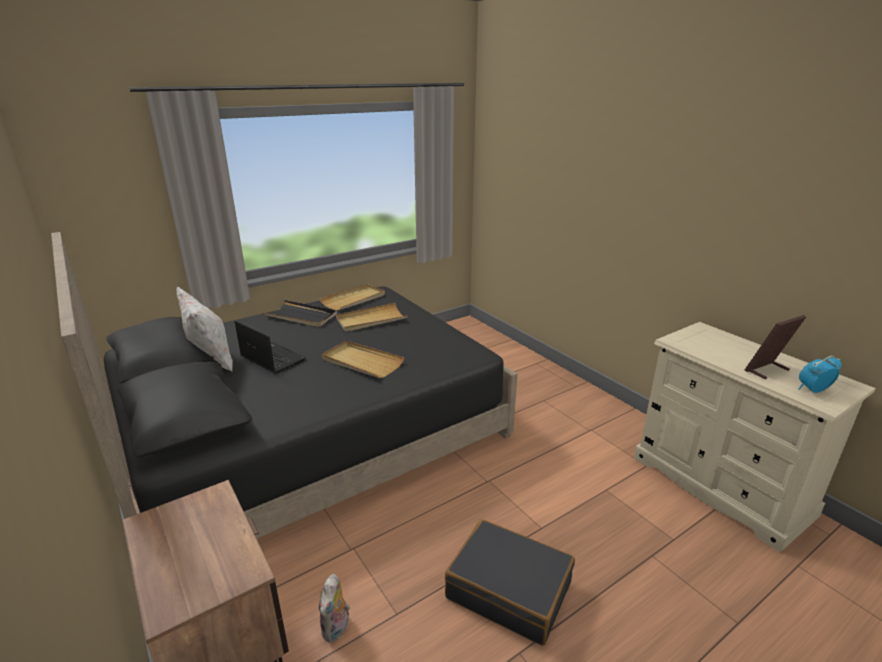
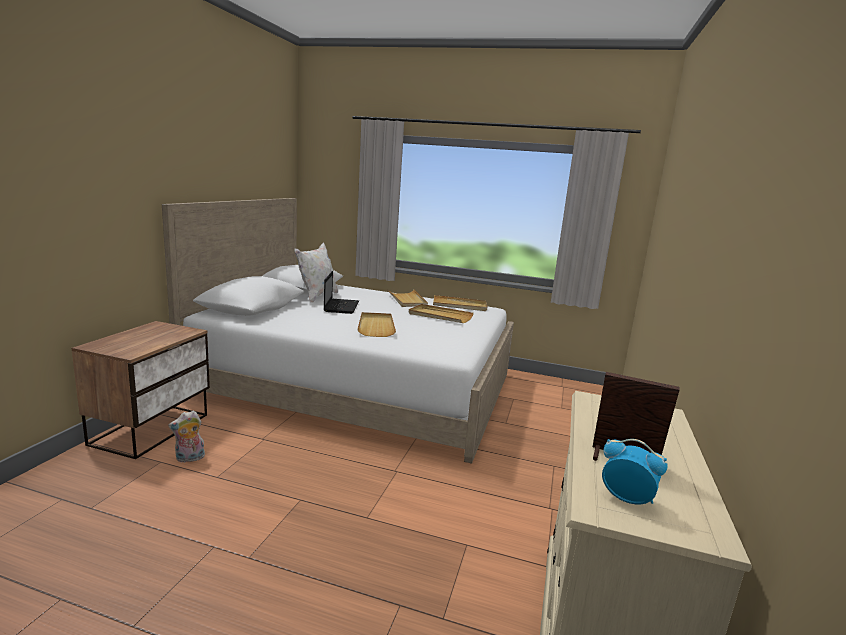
camera: 50 degrees right, 10 degrees down
black bed [51,232,518,539] -> white bed [162,198,514,464]
black tray [264,300,337,327] -> beige tray [387,289,428,307]
black suitcase [445,519,575,645] -> none

